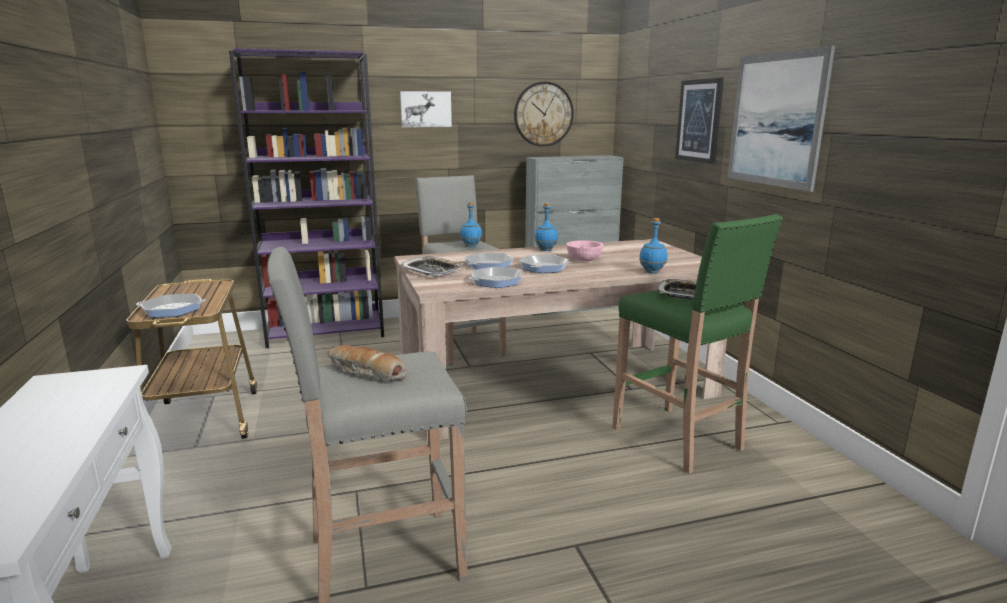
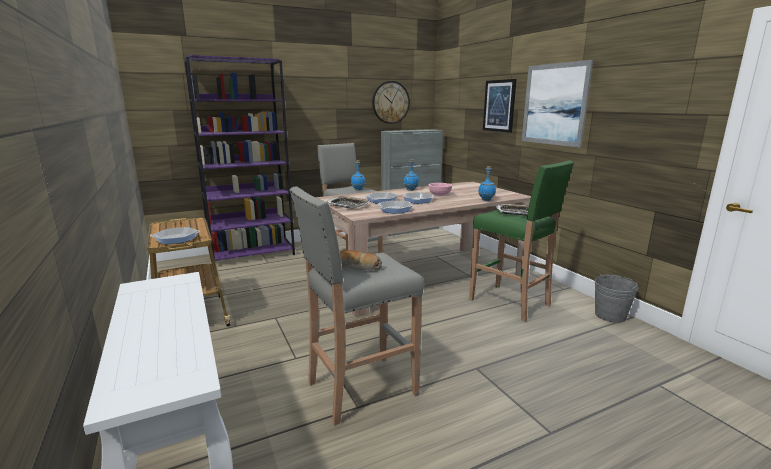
camera: 10 degrees left, 0 degrees up
picture [400,91,452,127] -> none
none -> grey bucket [595,274,639,323]

